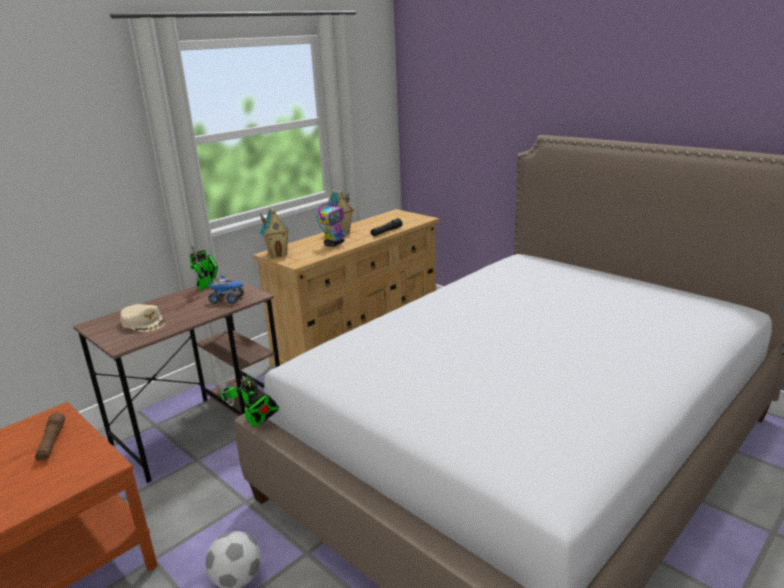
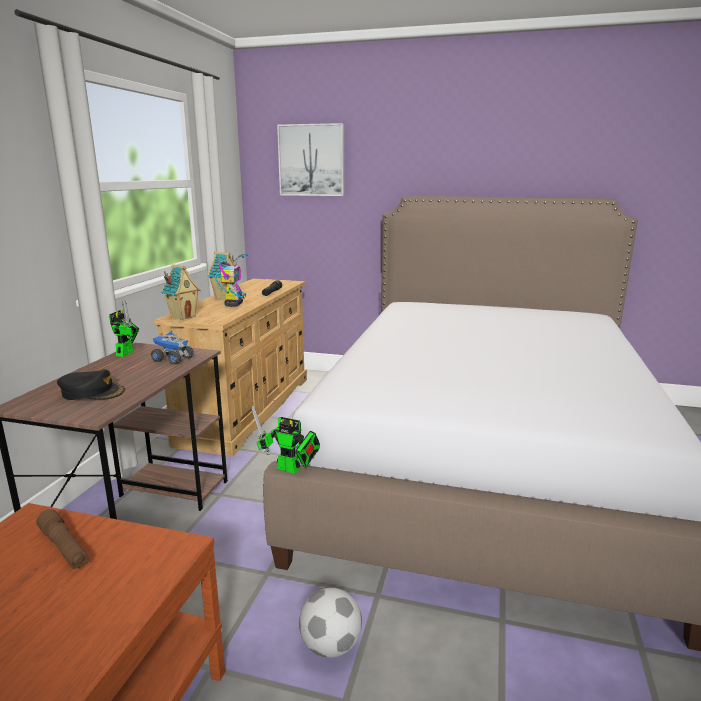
camera: 30 degrees left, 5 degrees down
beige cap [120,304,166,332] -> black cap [57,369,125,400]
toy truck [207,274,244,304] -> toy truck turned 135 degrees counterclockwise [151,331,194,365]
none -> picture [277,123,344,196]

